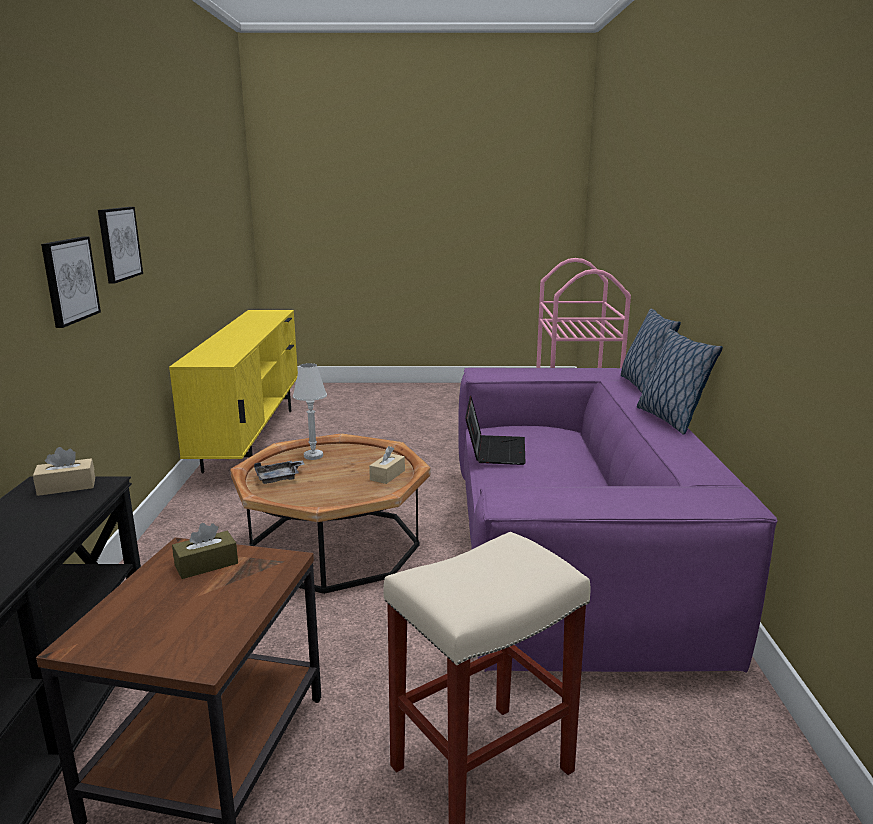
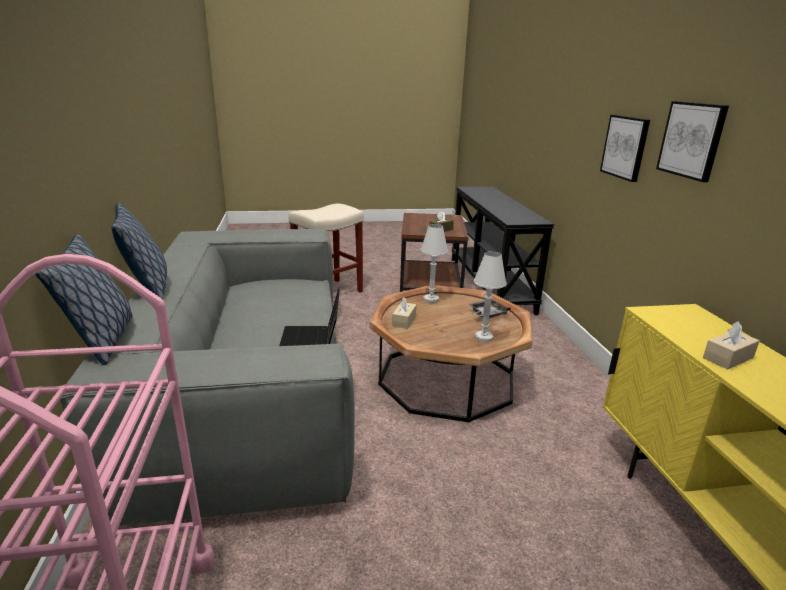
camera: 170 degrees right, 5 degrees up
beige tissue box [33,447,95,496] -> beige tissue box moved to [703,321,760,370]
purple sofa [458,368,778,673] -> grey sofa [60,229,355,525]
none -> white table lamp [420,224,448,303]

